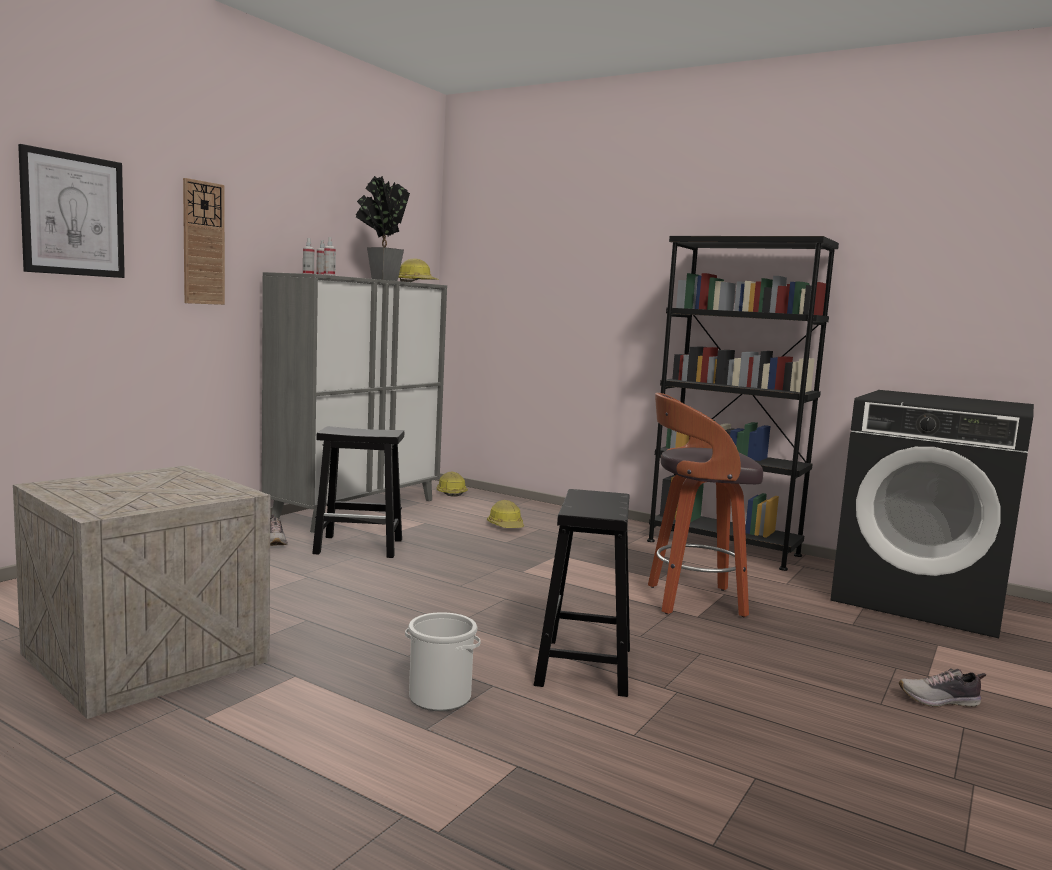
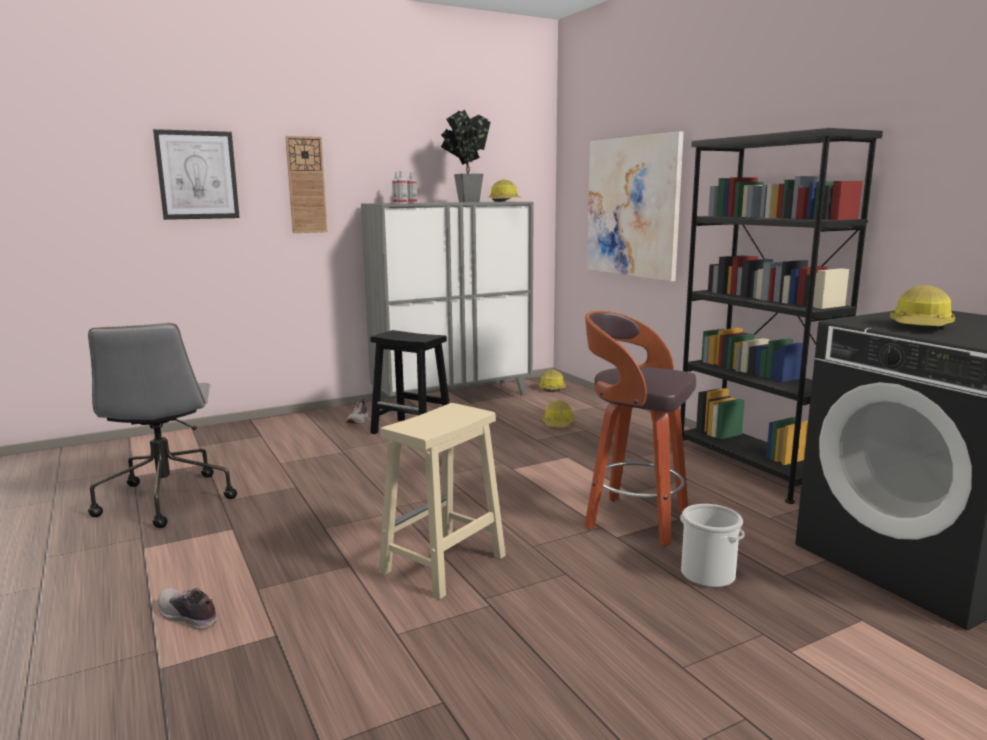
camera: 30 degrees right, 5 degrees up
crate [13,465,271,719] -> grey office chair [88,323,237,528]
bucket [405,612,481,711] -> bucket moved to [680,504,745,588]
black stool [534,489,630,697] -> beige stool [379,403,506,599]
shoe [899,669,986,707] -> shoe moved to [158,588,218,629]
none -> picture [587,131,684,282]
none -> hard hat [890,285,955,326]

